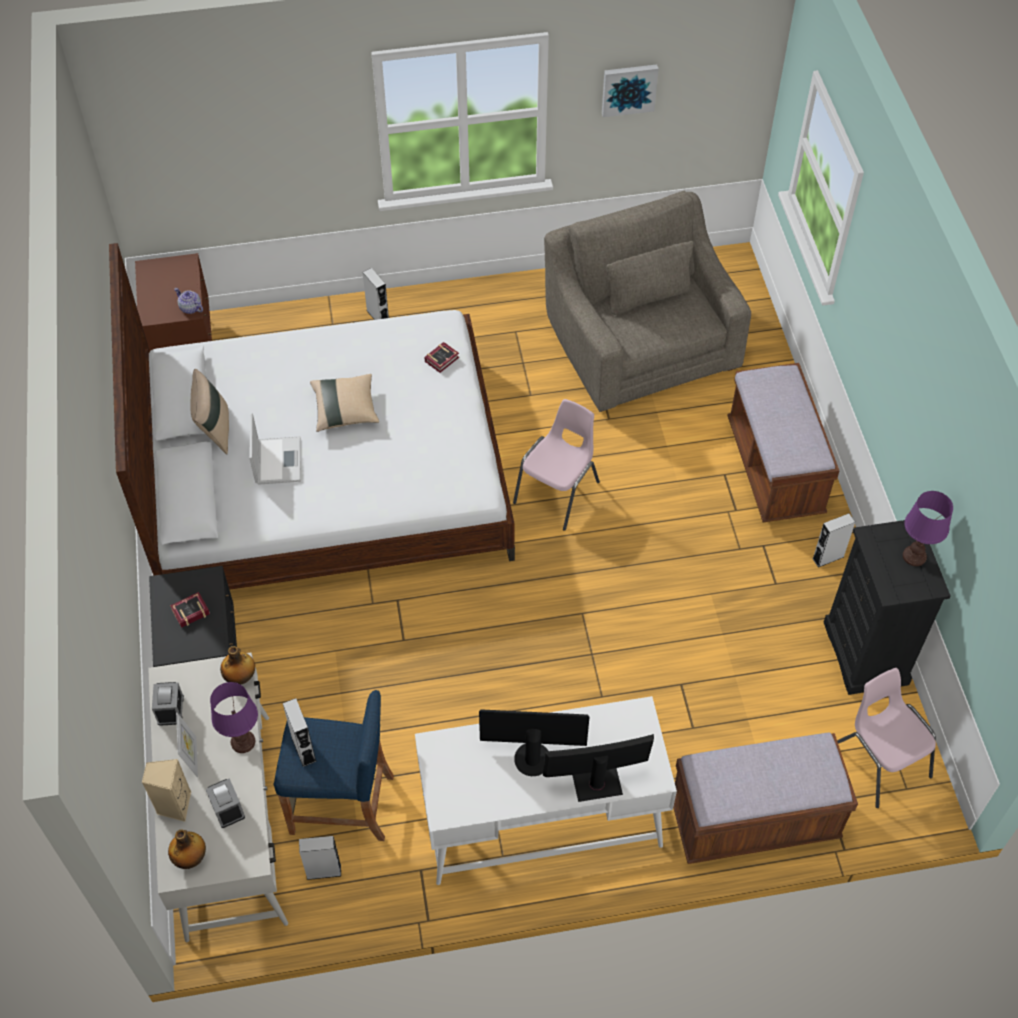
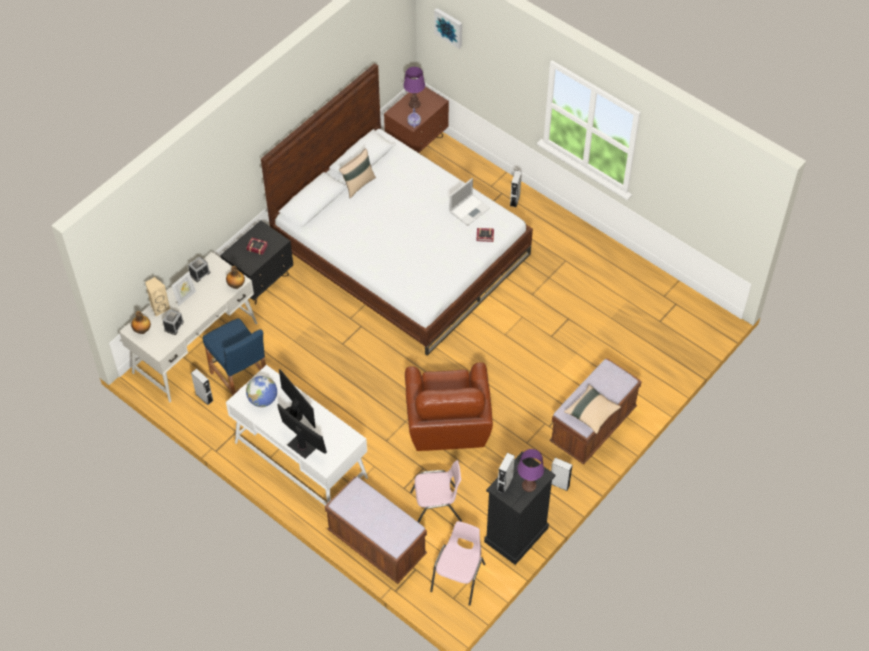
camera: 50 degrees right, 0 degrees up
purple table lamp [210,682,258,753] -> purple table lamp moved to [403,67,425,108]
laptop [249,413,301,485] -> laptop moved to [449,178,490,226]
grey speaker [283,698,317,767] -> grey speaker moved to [497,453,515,494]
beige pillow [310,374,379,432] -> beige pillow moved to [564,385,621,434]
pink chair [513,399,600,531] -> pink chair moved to [410,460,462,523]
grey armchair [544,191,751,412] -> none
picture [602,64,659,117] -> picture moved to [434,8,462,49]
none -> globe [246,376,277,407]
none -> brown armchair [405,362,493,451]

